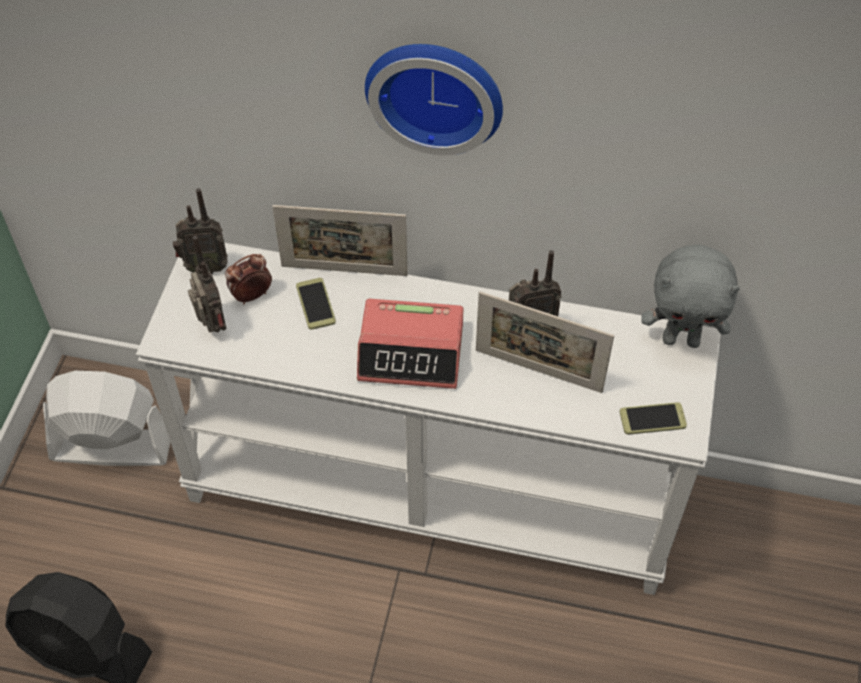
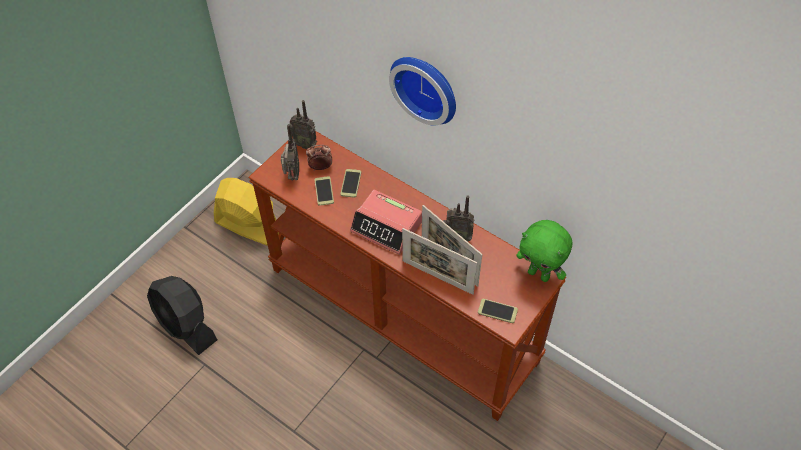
camera: 25 degrees right, 0 degrees up
white fan [43,371,170,466] -> yellow fan [214,178,279,246]
white console table [136,243,721,595] -> brown console table [248,131,566,421]
picture frame [272,205,408,276] -> picture frame moved to [402,228,477,295]
grey plush toy [641,245,740,348] -> green plush toy [516,220,573,282]
none -> phone [315,176,334,206]

